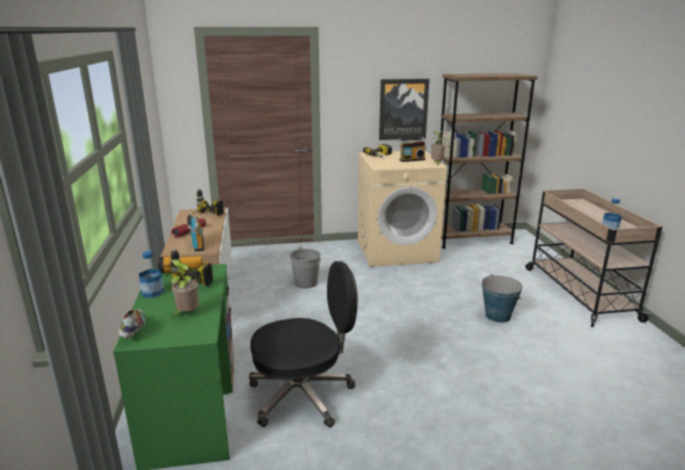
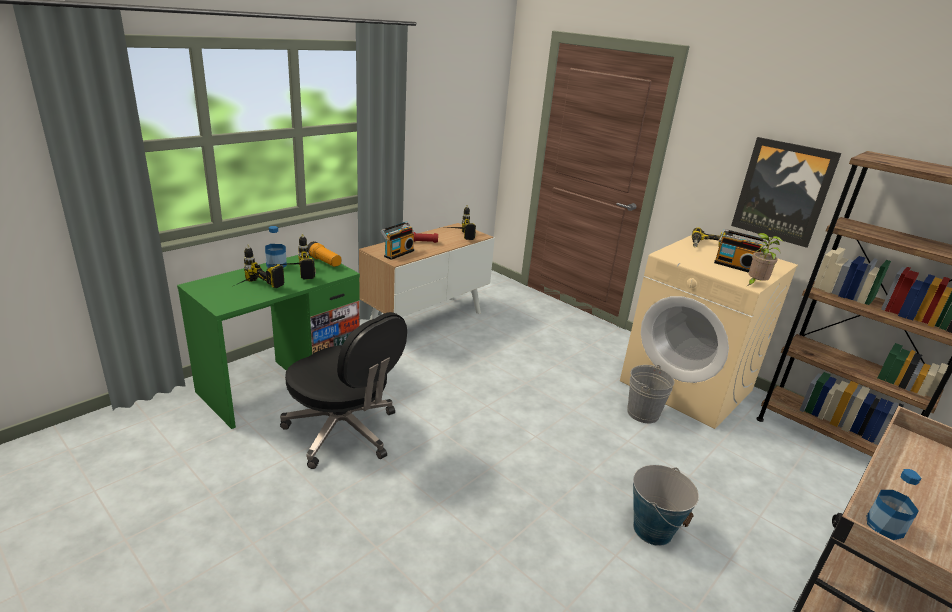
camera: 50 degrees right, 5 degrees up
shoe [119,309,145,338] -> none
potted plant [166,259,199,315] -> power drill [238,245,284,288]
grey bucket [290,247,321,289] -> grey bucket moved to [627,365,675,423]

